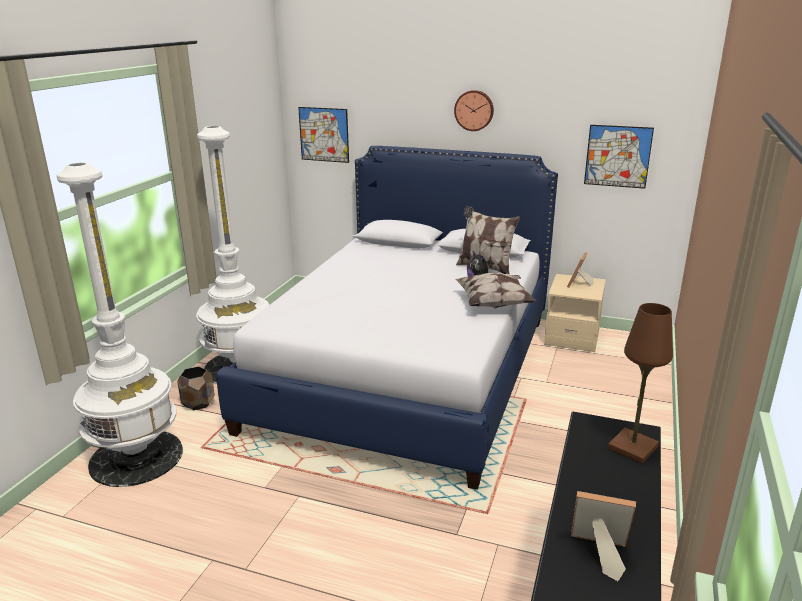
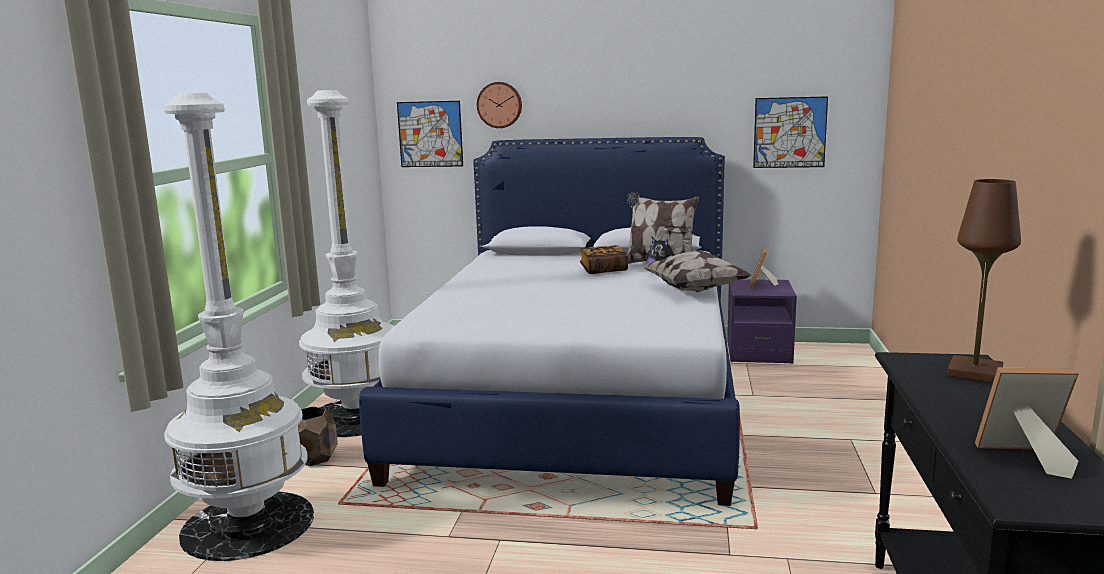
camera: 10 degrees left, 10 degrees down
wall clock [454,90,494,131] -> wall clock moved to [477,82,522,128]
beige nightstand [544,274,606,352] -> purple nightstand [727,279,797,364]
none -> book [579,245,629,274]

